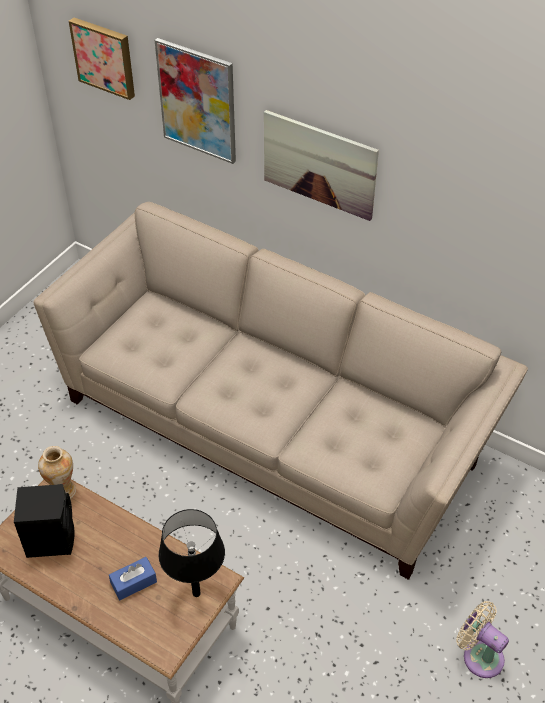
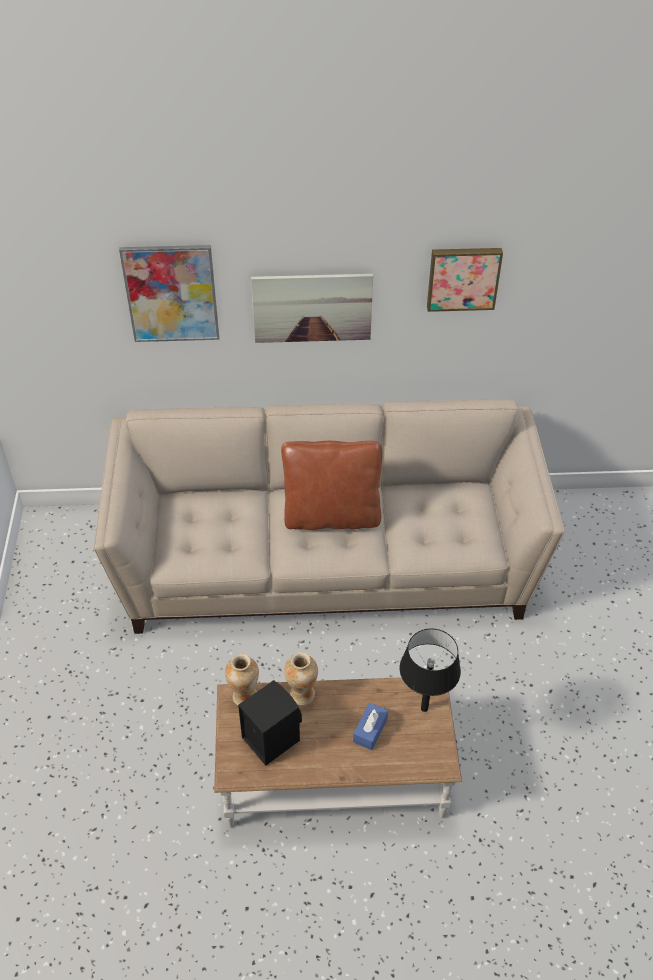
camera: 35 degrees left, 0 degrees up
picture [69,18,135,100] -> picture moved to [427,248,503,312]
beige fan [456,601,509,678] -> none
none -> brown pillow [281,441,382,530]
none -> vase [284,652,318,705]

